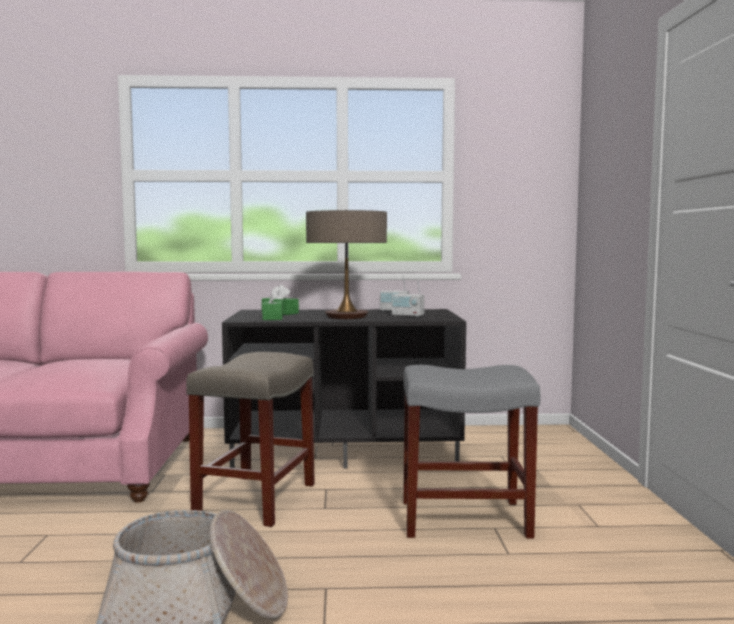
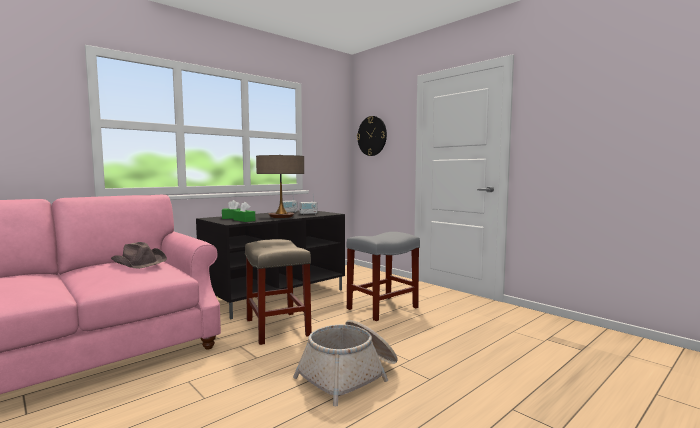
camera: 40 degrees left, 0 degrees up
none -> brown hat [111,242,167,269]
none -> wall clock [357,116,387,156]

